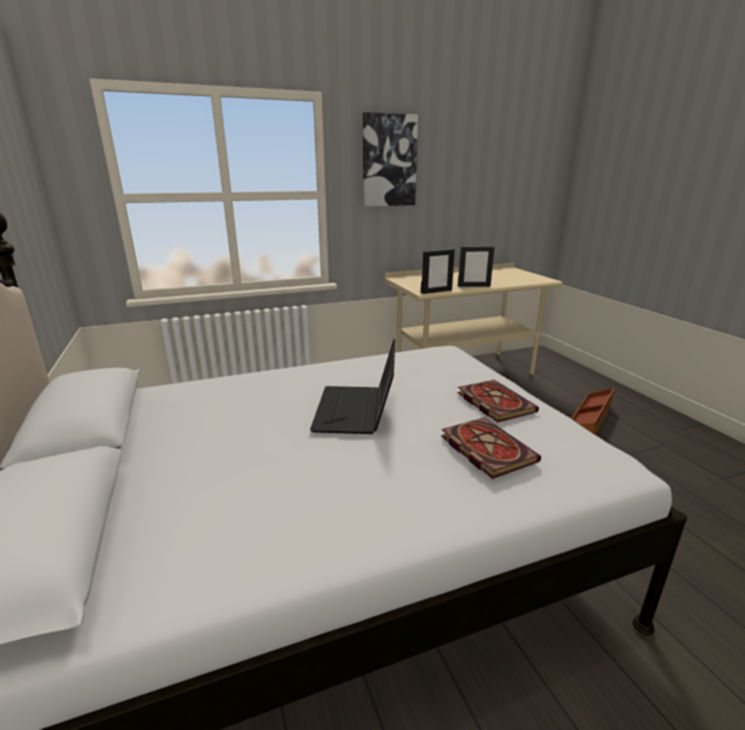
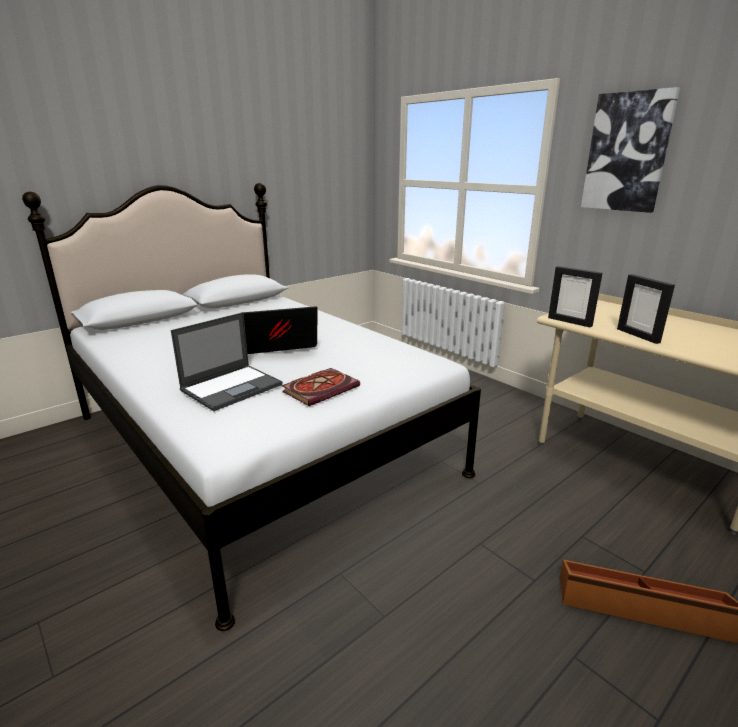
camera: 70 degrees right, 0 degrees up
book [441,417,541,479] -> laptop [171,312,283,411]

